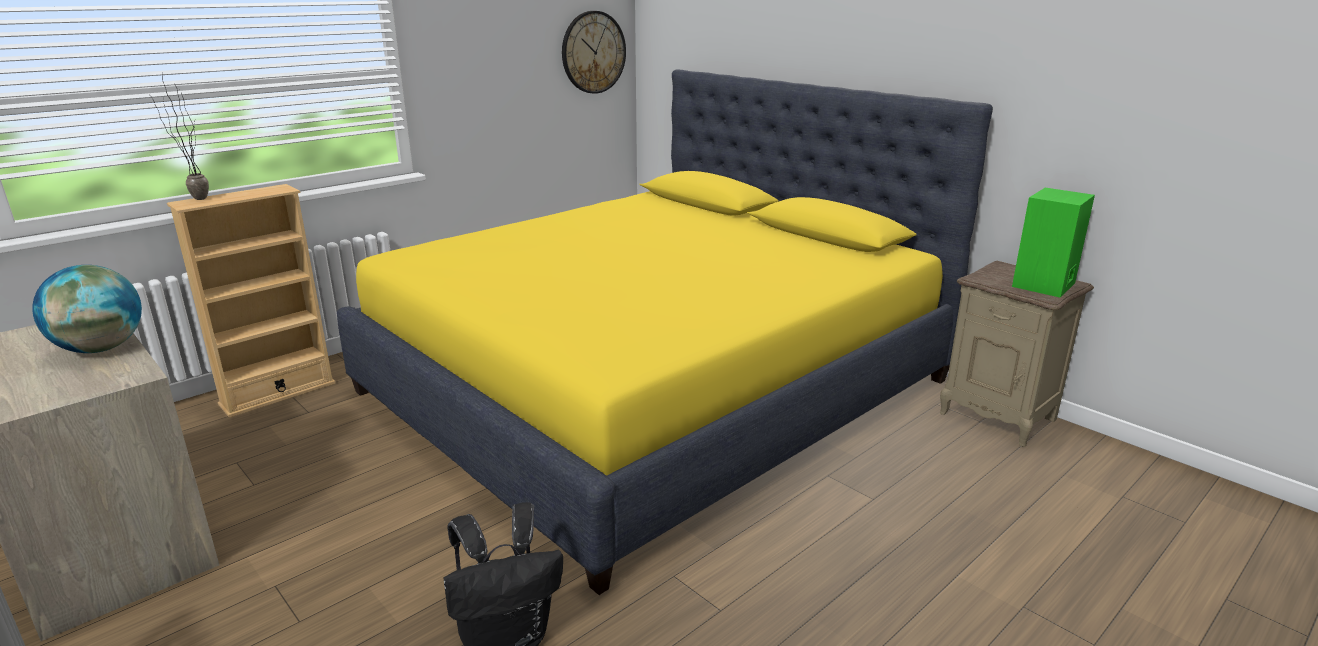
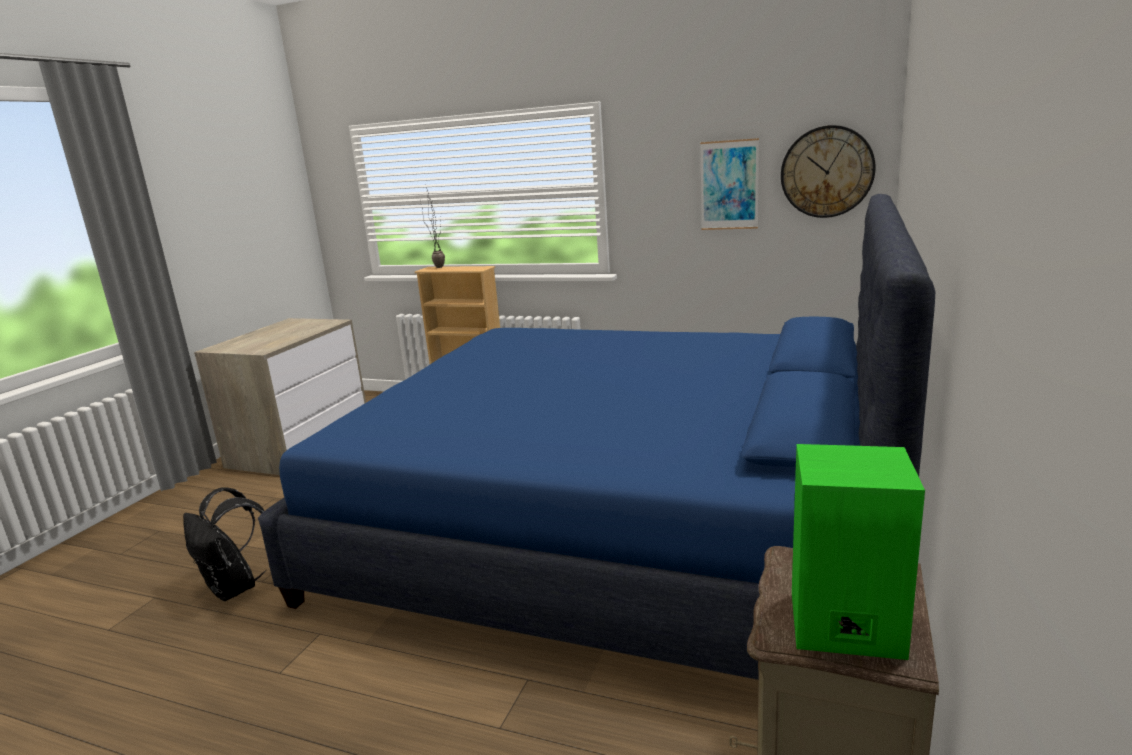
camera: 65 degrees right, 5 degrees down
globe [32,265,142,353] -> none
yellow bed [337,70,993,595] -> blue bed [258,194,935,680]
none -> picture [700,138,759,230]

